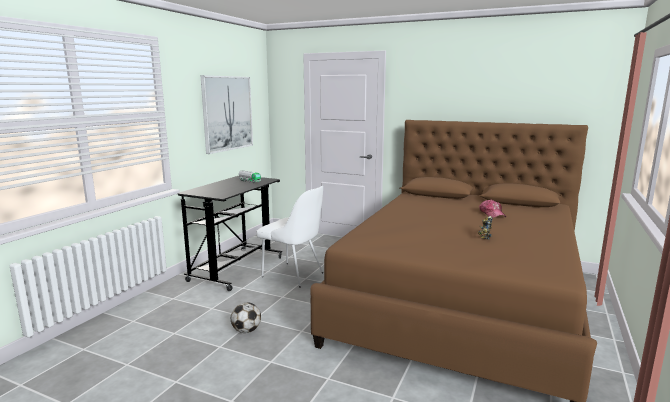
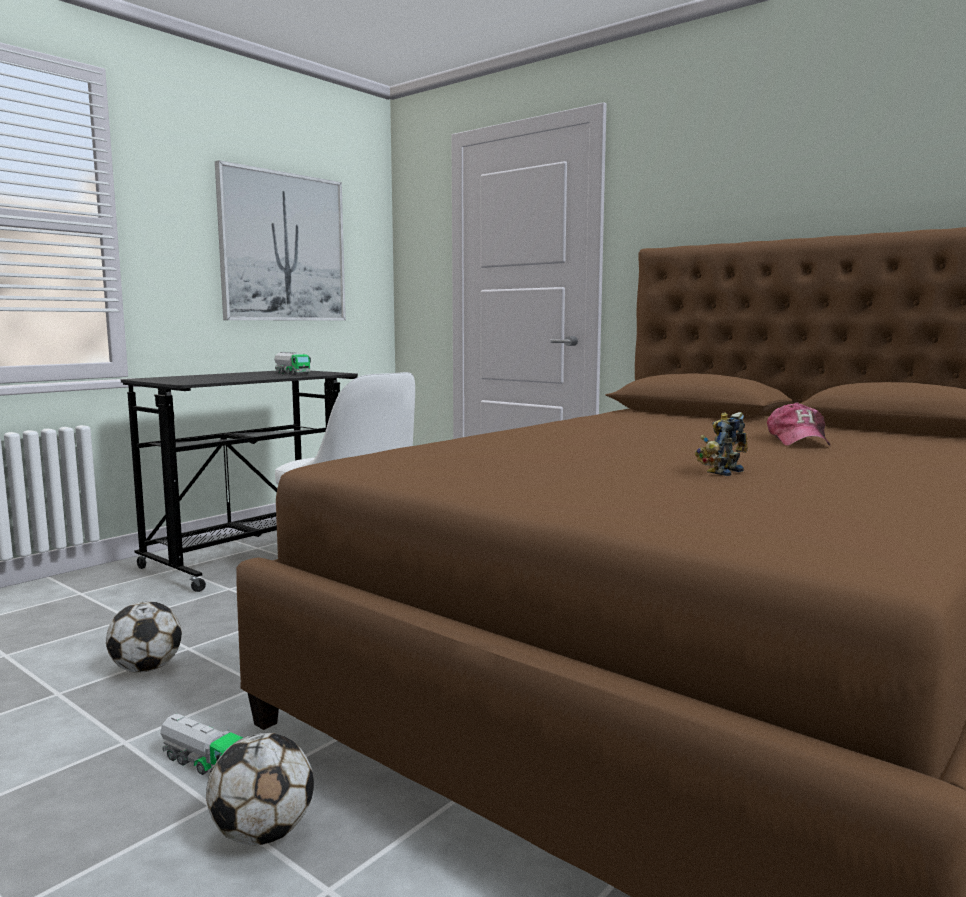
camera: 15 degrees right, 5 degrees down
none -> toy truck [160,713,243,775]
none -> football [206,733,314,846]

